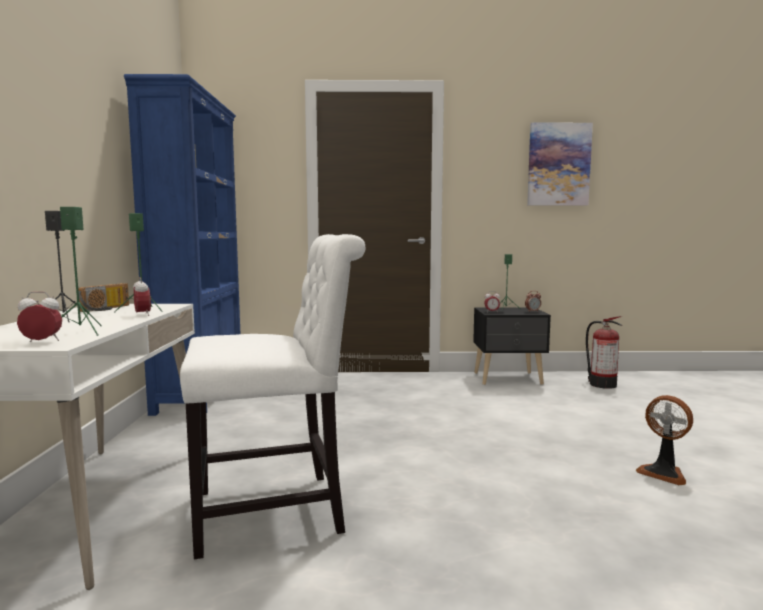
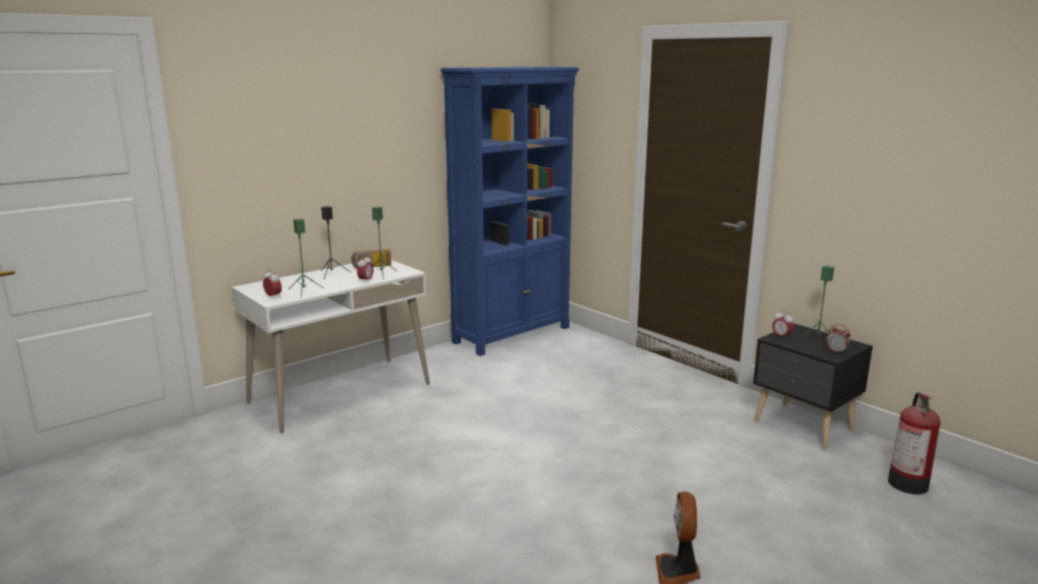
camera: 50 degrees right, 10 degrees up
white chair [180,234,365,560] -> none
picture [527,123,593,206] -> none

